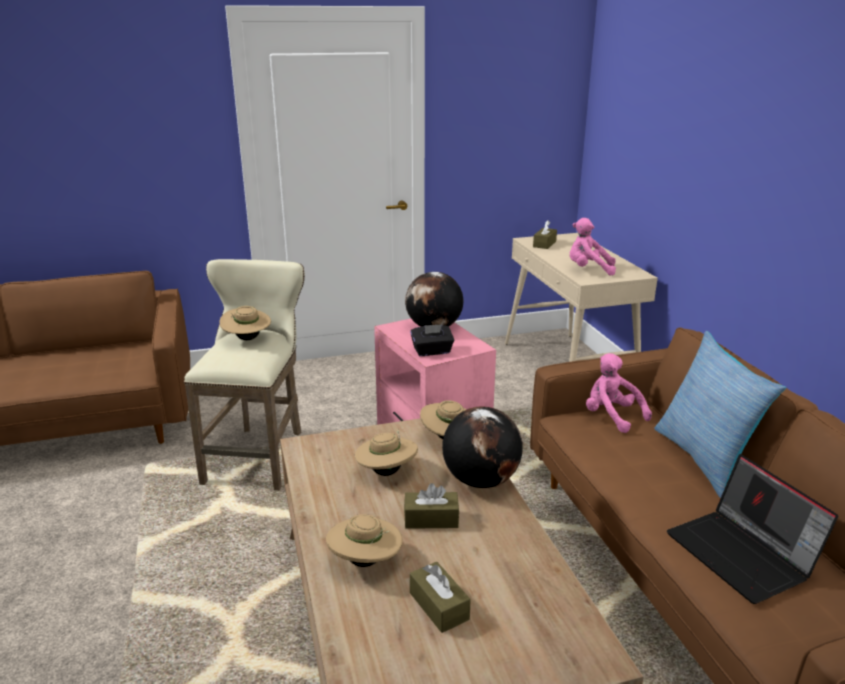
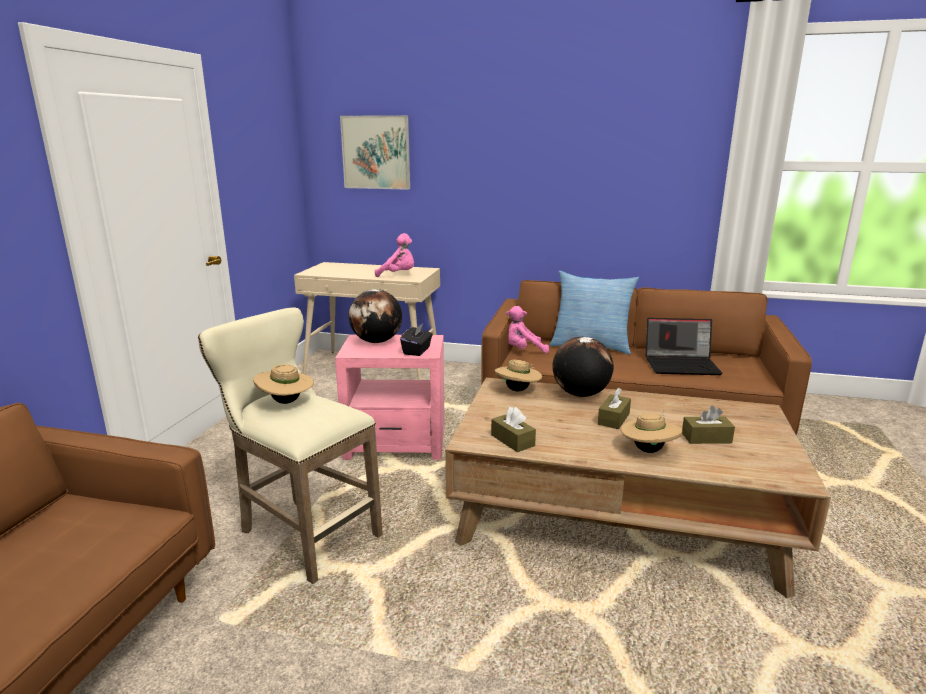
camera: 60 degrees left, 5 degrees down
beige hat [355,429,418,476] -> none
brown tissue box [533,220,557,249] -> brown tissue box moved to [491,407,536,452]
pink plush toy [570,218,616,276] -> pink plush toy turned 120 degrees counterclockwise [375,233,414,277]
none -> picture [340,115,410,190]

